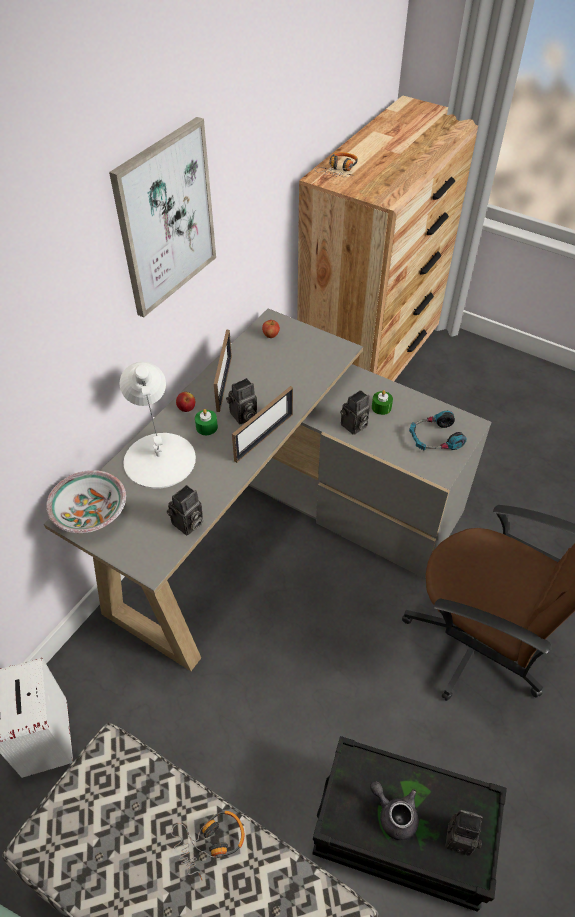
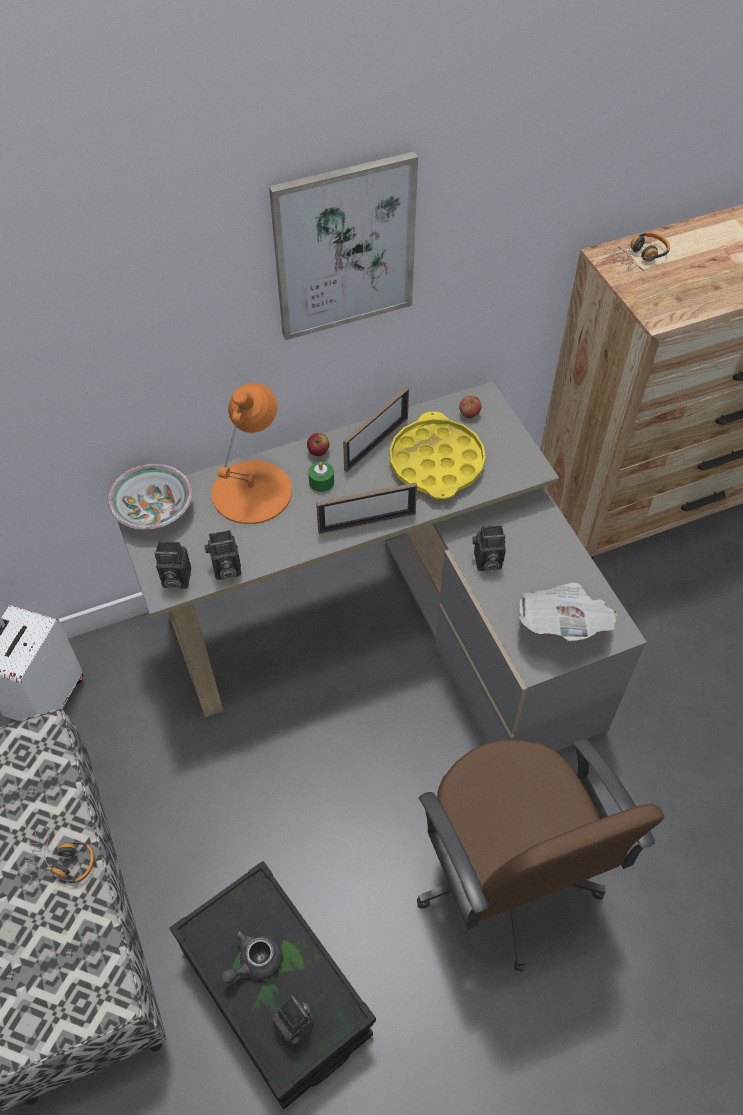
camera: 35 degrees right, 5 degrees up
white table lamp [120,362,196,489] -> orange table lamp [211,383,292,524]
camera [226,378,257,424] -> camera moved to [154,541,191,589]
grey teapot [370,781,419,840] -> grey teapot turned 120 degrees counterclockwise [221,931,282,984]
green candle [372,390,393,415] -> none
headphones [409,411,467,450] -> newspaper [519,582,617,641]
none -> yellow tray [389,412,486,499]

